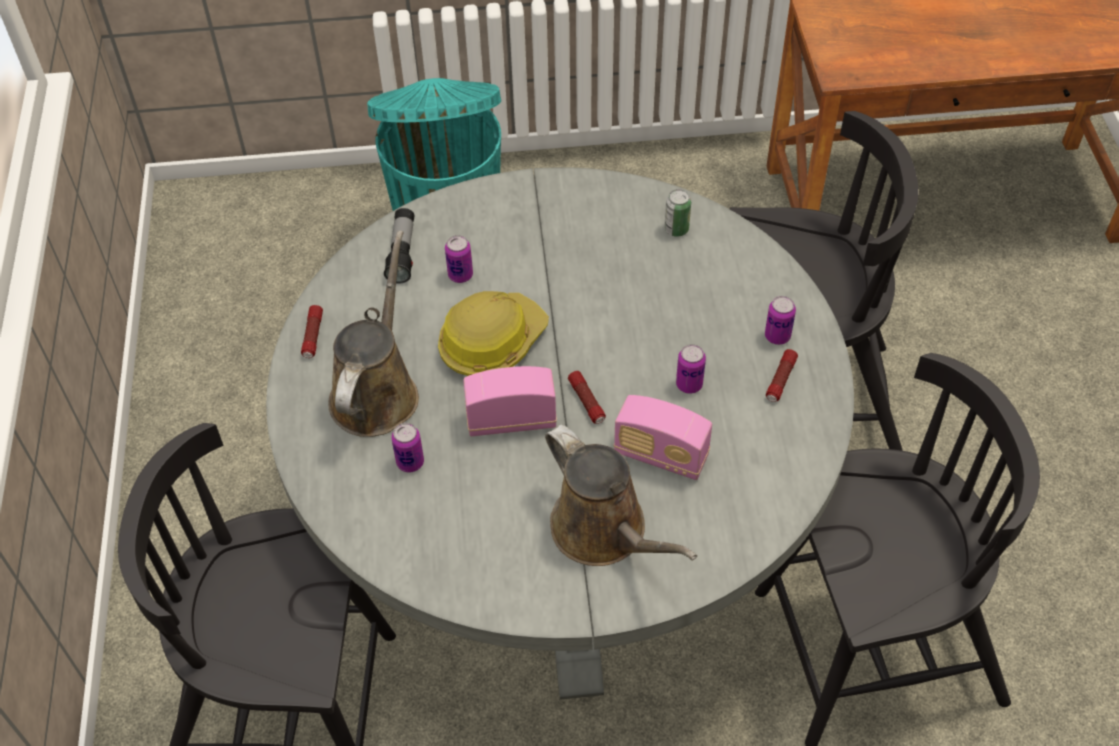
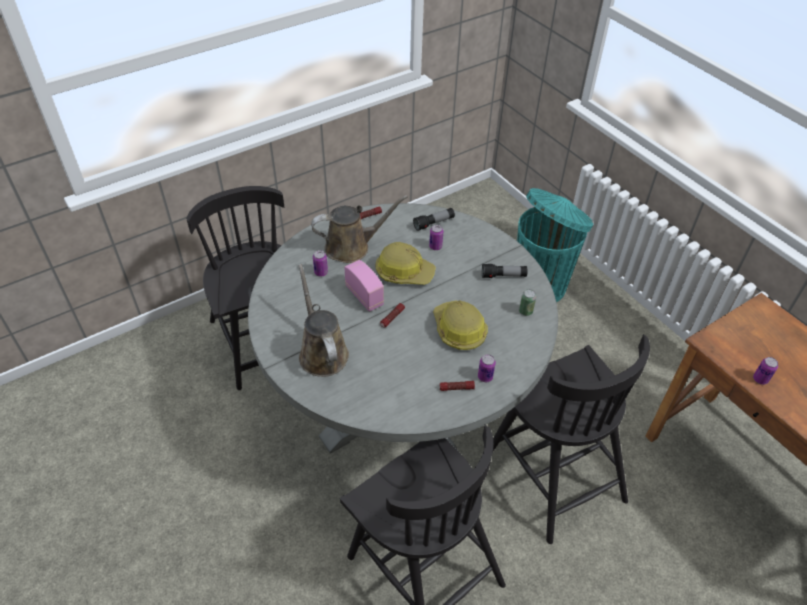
camera: 60 degrees right, 5 degrees down
brown watering can [545,425,697,566] -> brown watering can turned 135 degrees clockwise [299,264,349,377]
radio [614,395,712,480] -> none
can [676,344,706,394] -> can moved to [753,357,778,385]
none -> hard hat [433,301,488,350]
none -> flashlight [482,264,527,278]

